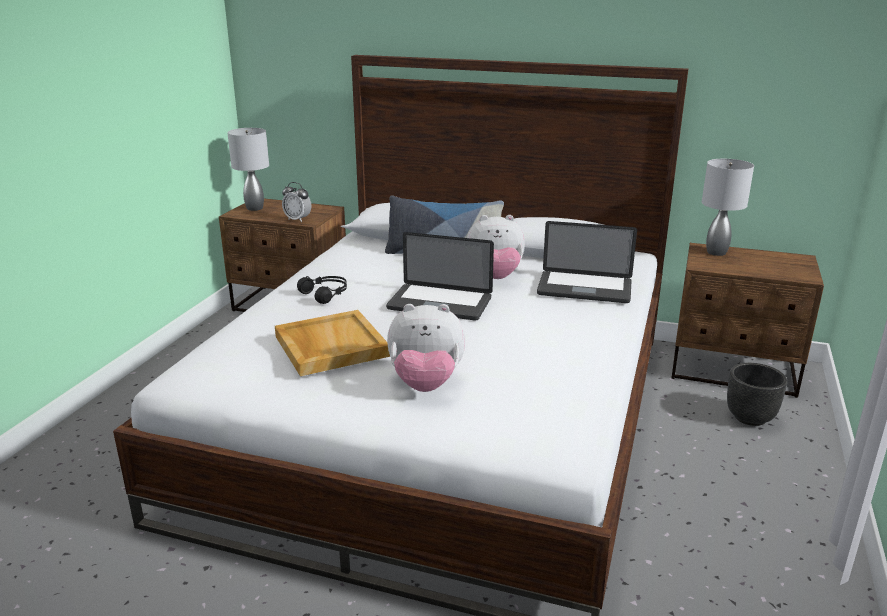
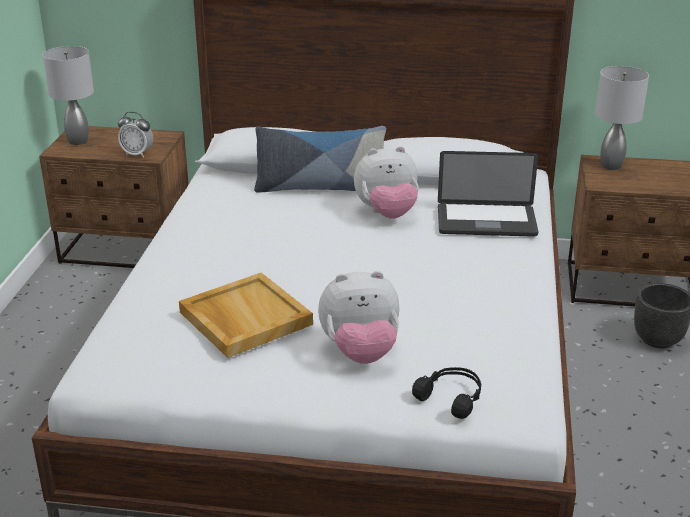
camera: 10 degrees left, 5 degrees up
black headphones [297,276,347,304] -> black headphones moved to [412,367,481,419]
laptop [386,232,494,321] -> none

